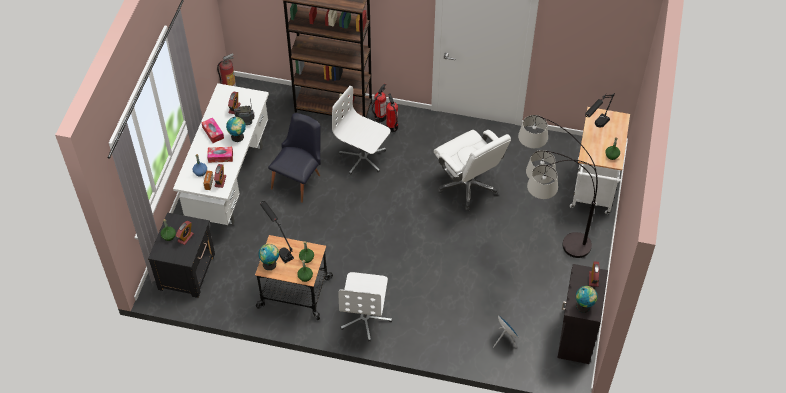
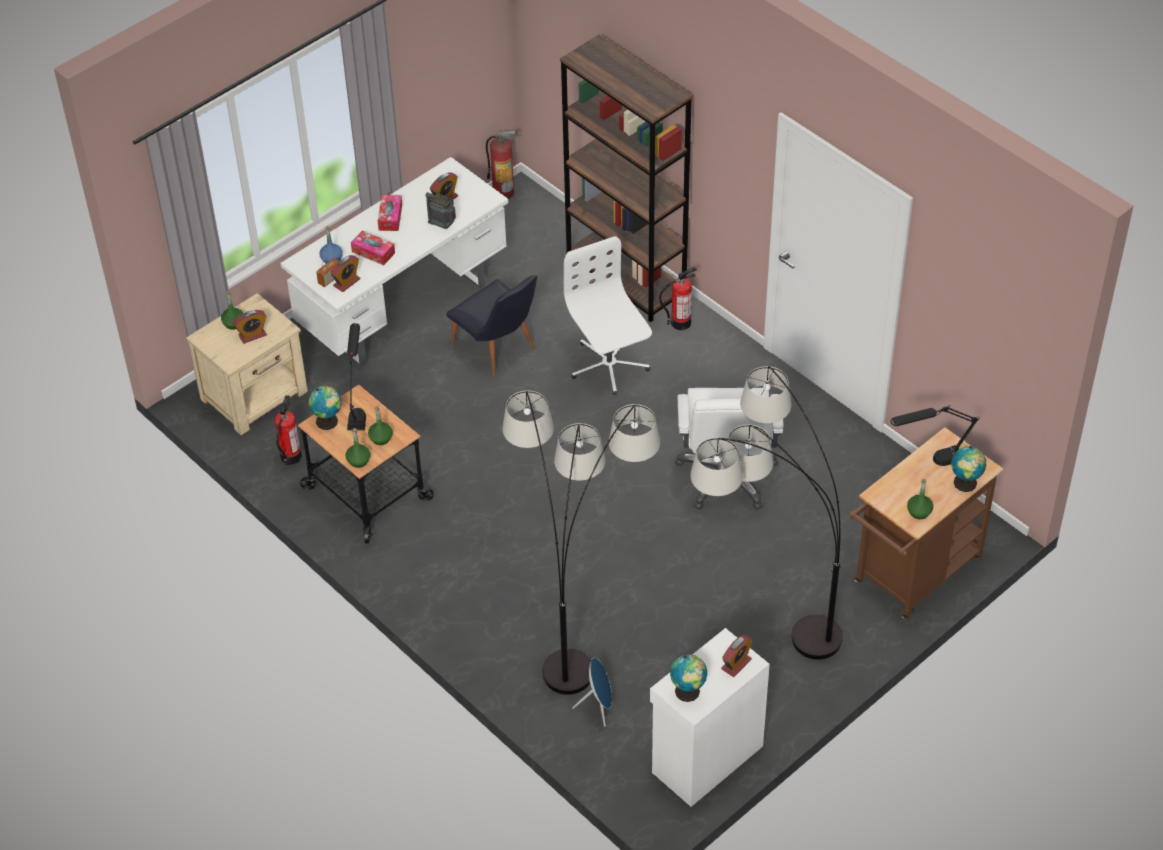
camera: 35 degrees right, 5 degrees down
black nightstand [148,212,215,298] -> beige nightstand [186,293,308,435]
globe [226,117,246,142] -> globe moved to [951,446,986,492]
black chair [268,113,321,203] -> black chair turned 75 degrees clockwise [446,275,537,376]
white office chair [338,272,392,341] -> none
fire extinguisher [386,93,398,132] -> fire extinguisher moved to [275,395,302,465]
black cabinet [557,264,608,364] -> white cabinet [650,628,770,807]
white cart [570,107,630,214] -> brown cart [849,427,1003,620]
none -> floor lamp [502,390,660,695]

